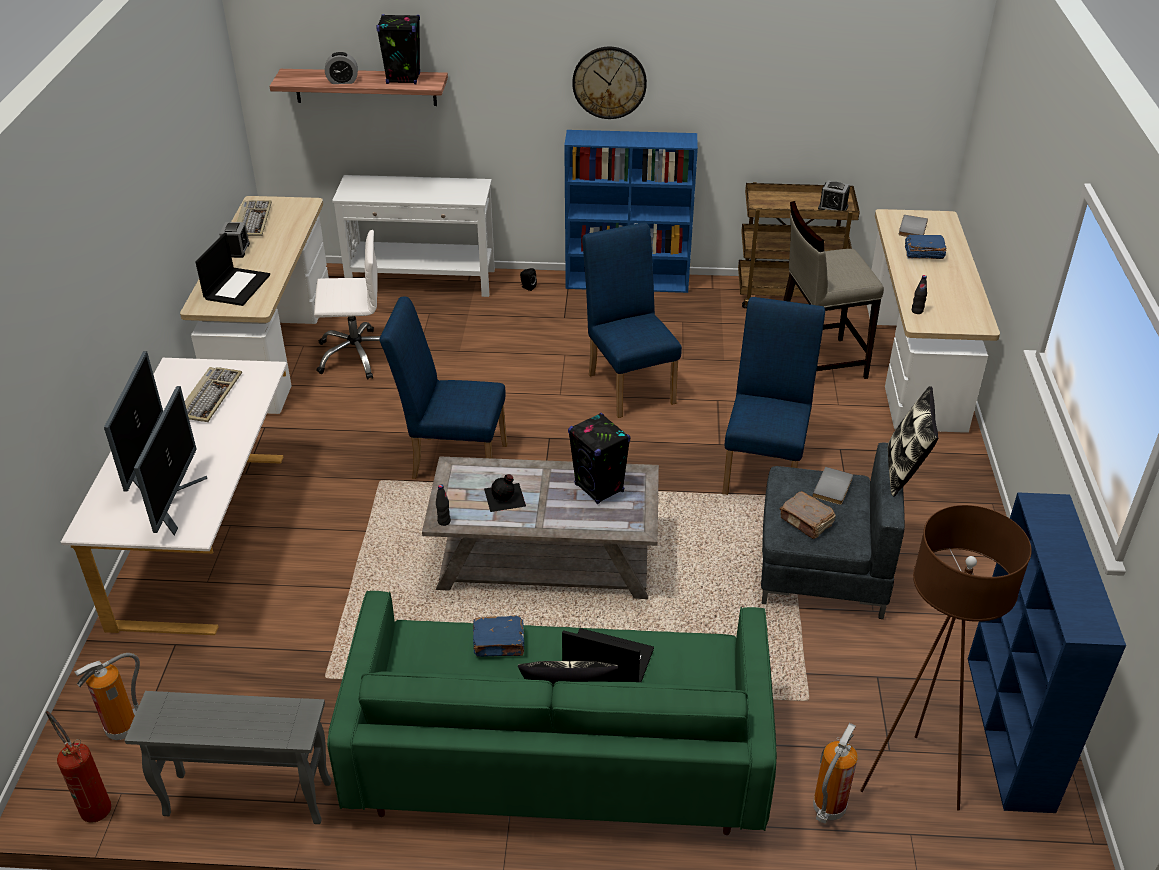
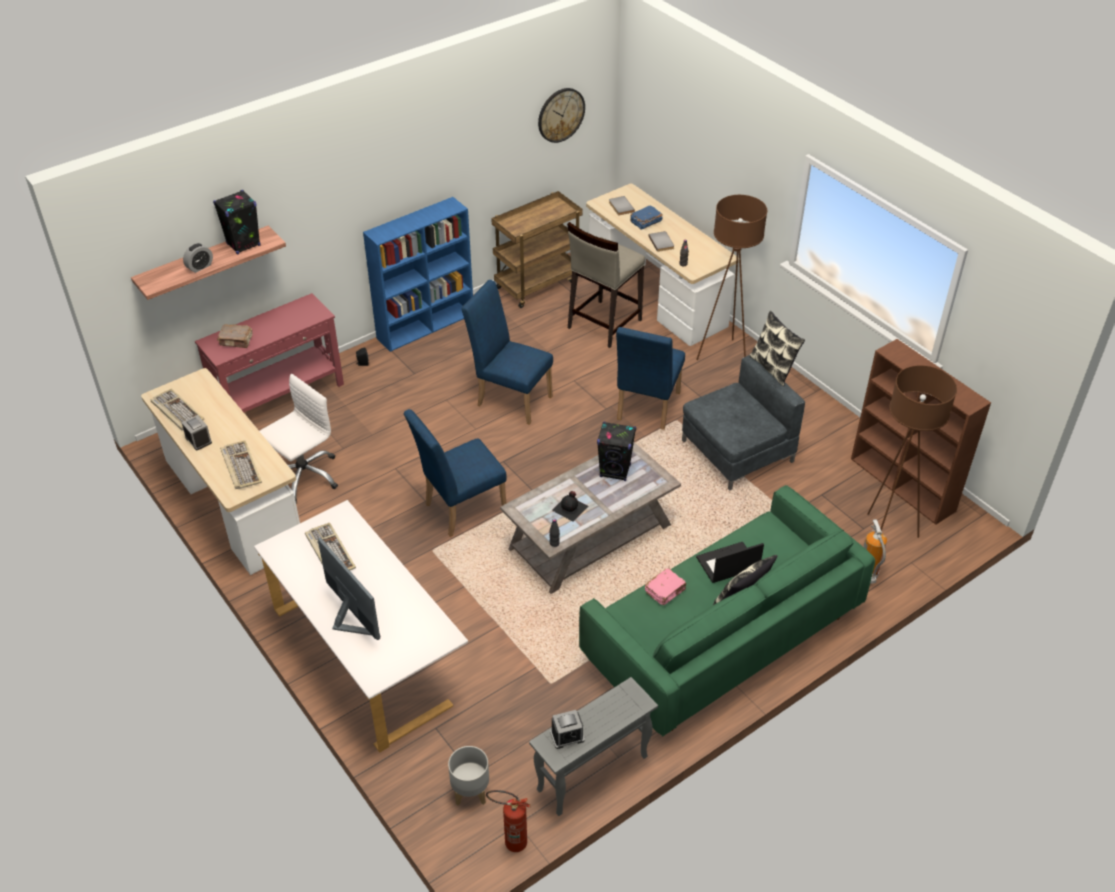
camera: 40 degrees left, 5 degrees up
fire extinguisher [75,653,140,740] -> grey planter [448,746,489,806]
monitor [134,386,207,536] -> none
laptop [196,233,270,306] -> keyboard [220,441,262,489]
white console table [332,175,495,297] -> red console table [195,293,344,412]
blue book [473,615,525,657] -> pink book [645,568,686,605]
wall clock [572,47,647,119] -> wall clock moved to [538,88,585,143]
blue chair [722,297,825,495] -> blue chair turned 135 degrees counterclockwise [616,327,685,430]
brown book [780,491,836,539] -> brown book moved to [217,324,252,348]
grey book [812,467,853,505] -> grey book moved to [649,231,674,252]
alarm clock [818,180,850,211] -> alarm clock moved to [550,710,584,749]
blue bookcase [968,492,1126,813] -> brown bookcase [851,339,991,525]
none -> brown floor lamp [696,195,767,360]

